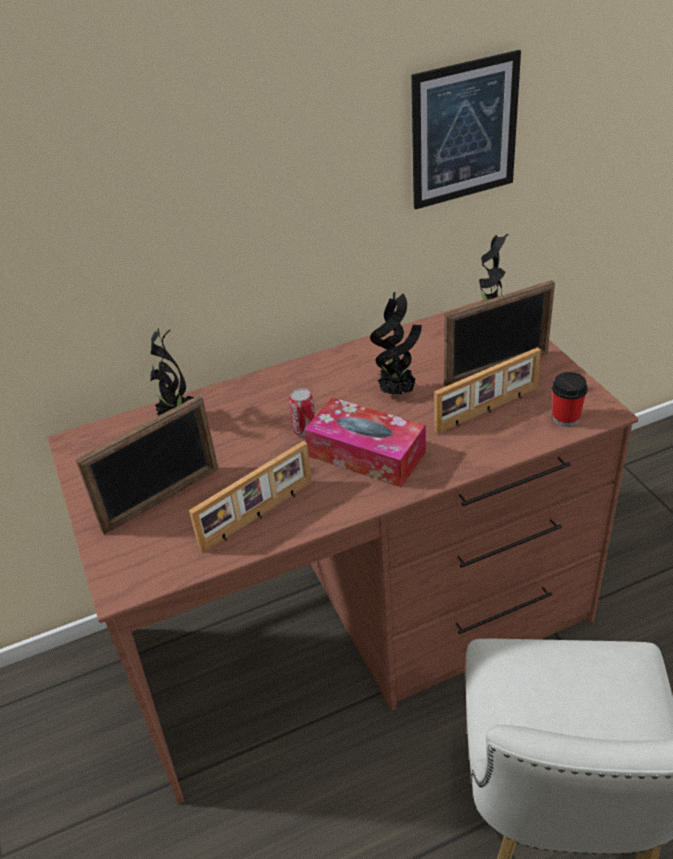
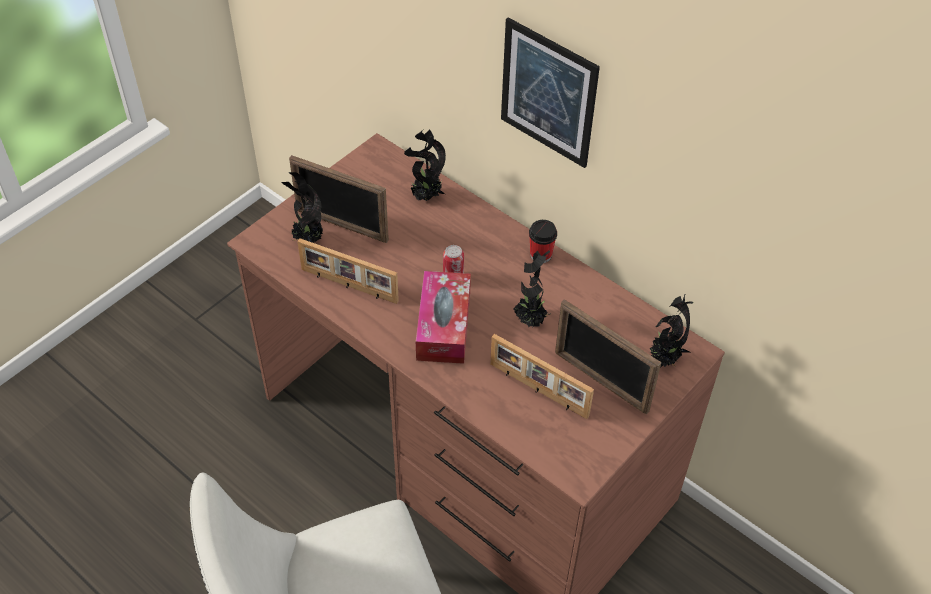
camera: 60 degrees right, 10 degrees up
picture [411,50,521,210] -> picture moved to [501,17,600,168]
cup [552,372,588,427] -> cup moved to [529,220,557,263]
none -> potted plant [282,172,323,243]

